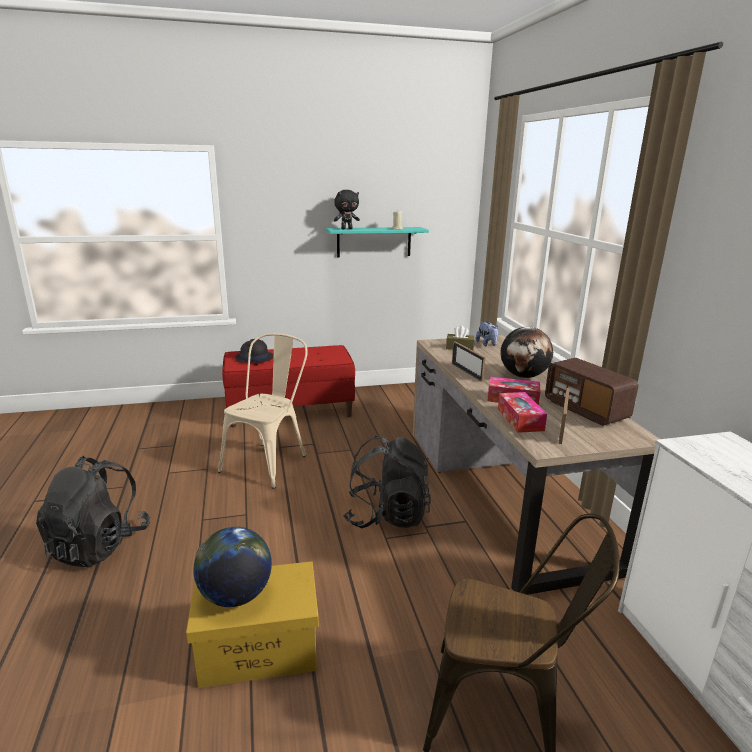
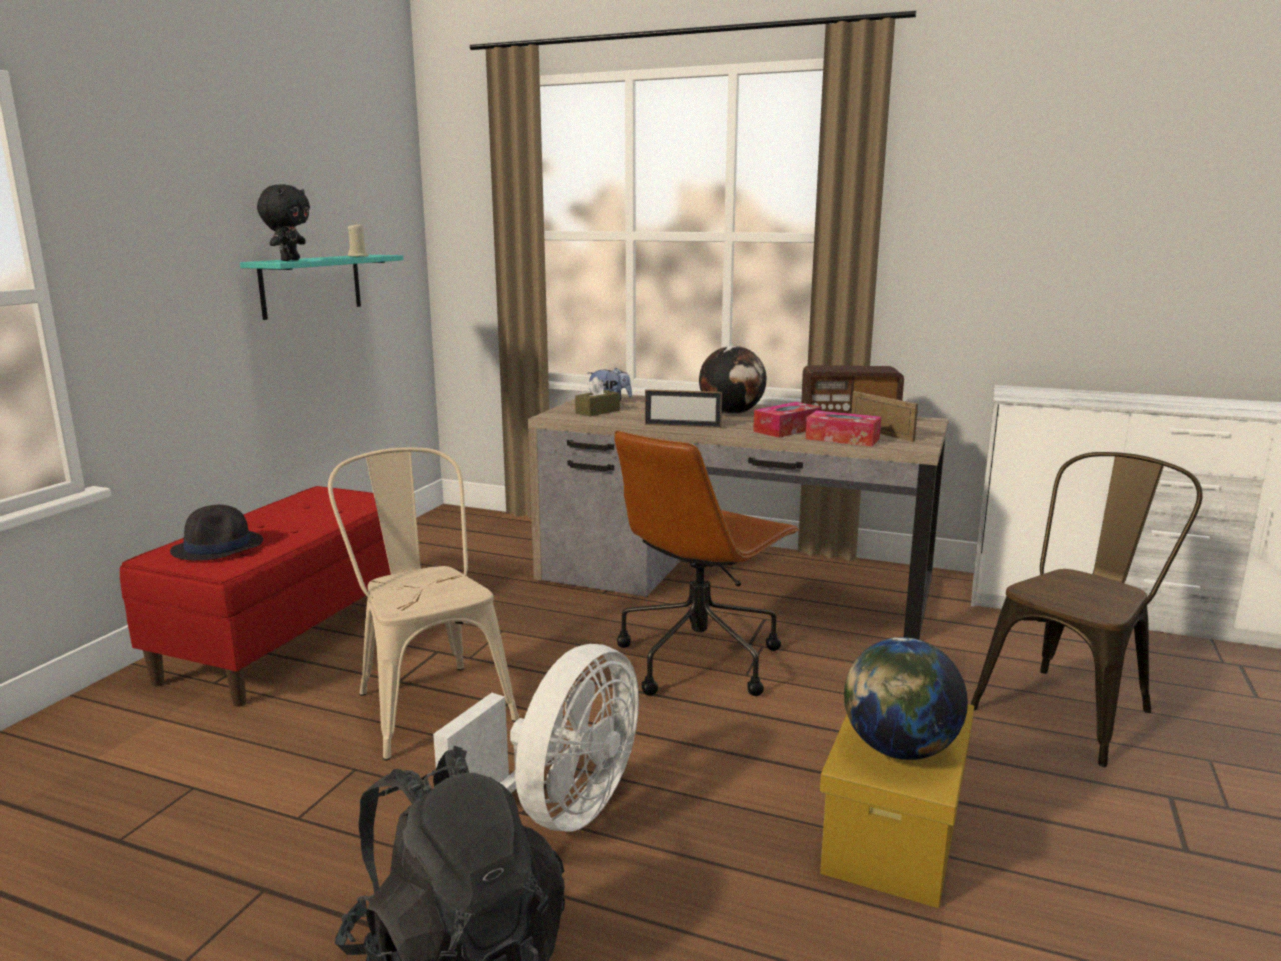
camera: 55 degrees left, 5 degrees down
black backpack [343,436,431,528] -> brown office chair [615,431,800,696]
none -> white fan [433,644,639,832]

